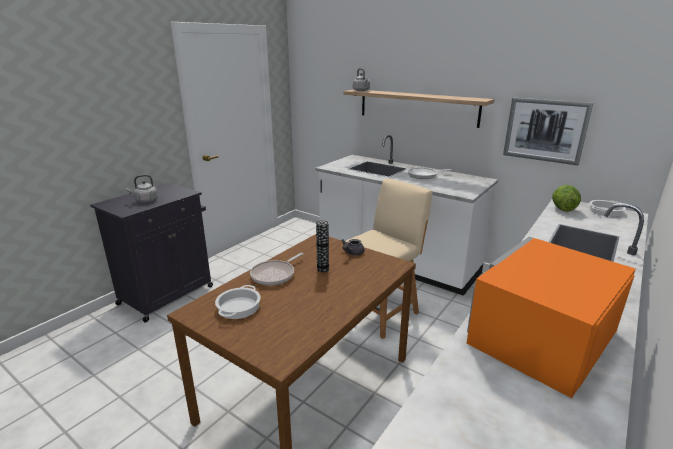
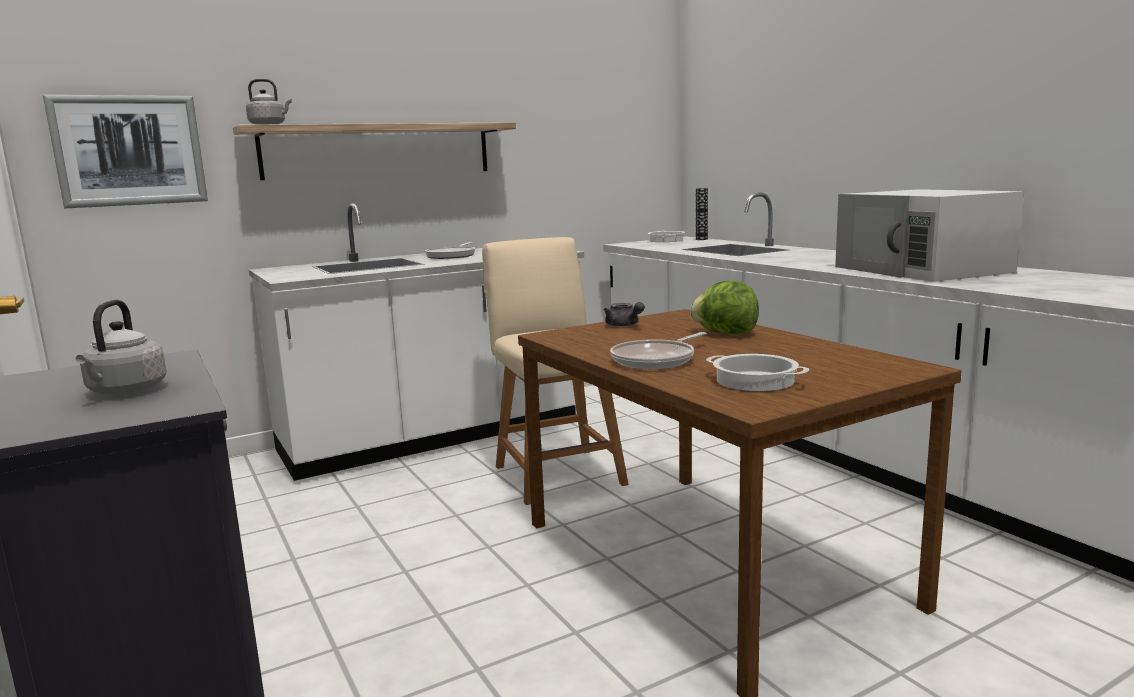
camera: 65 degrees left, 10 degrees down
frying pan [250,253,303,285] -> frying pan turned 75 degrees clockwise [610,332,707,369]
vase [316,220,329,272] -> vase moved to [696,188,708,240]
orange microwave [466,236,636,398] -> white microwave [835,189,1024,282]
picture [503,97,593,165] -> picture moved to [43,95,208,208]
lettuce [552,185,581,212] -> lettuce moved to [690,280,759,334]

